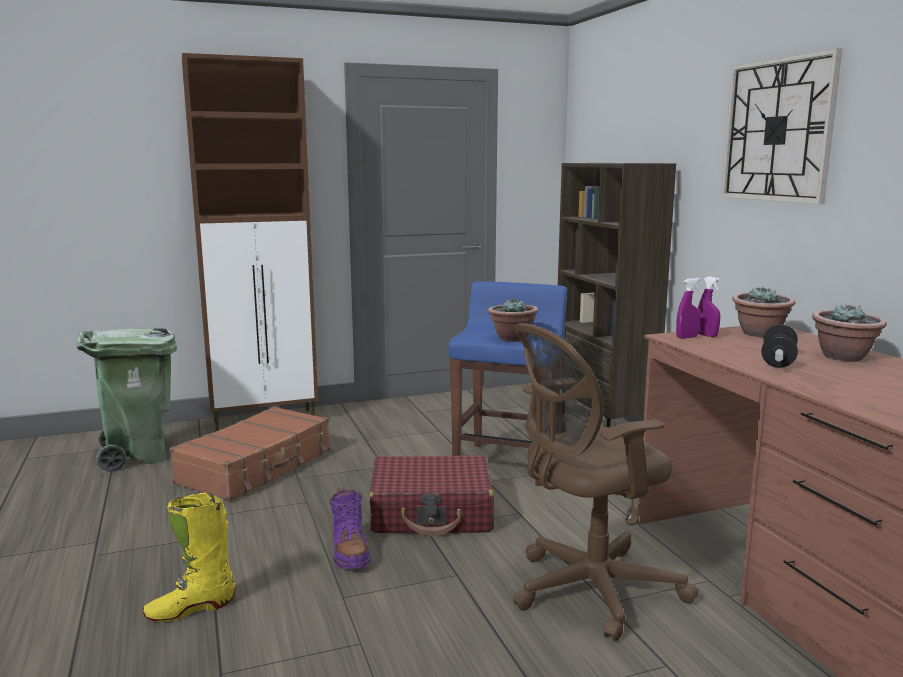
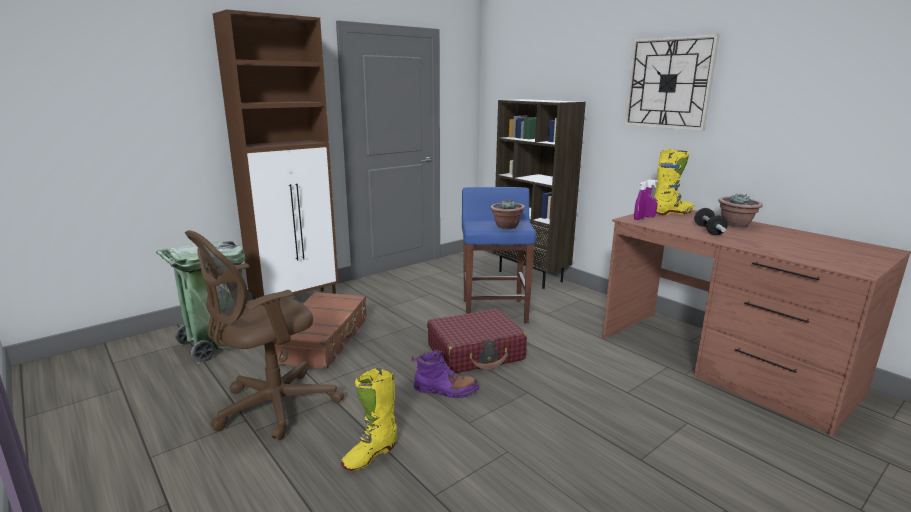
camera: 20 degrees left, 5 degrees up
purple boot [329,487,370,569] -> purple boot turned 45 degrees counterclockwise [411,349,479,398]
brown office chair [513,323,699,642] -> brown office chair moved to [185,230,344,440]
potted plant [732,287,795,337] -> yellow boot [654,149,695,215]

